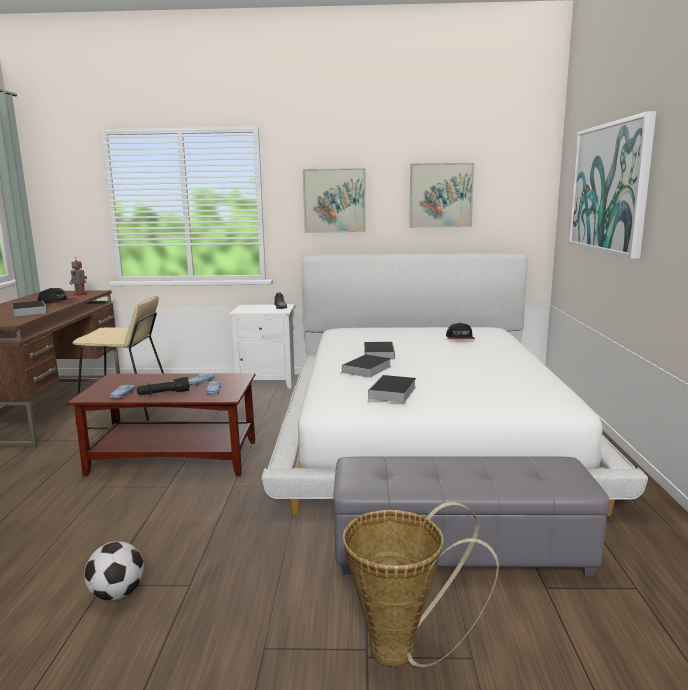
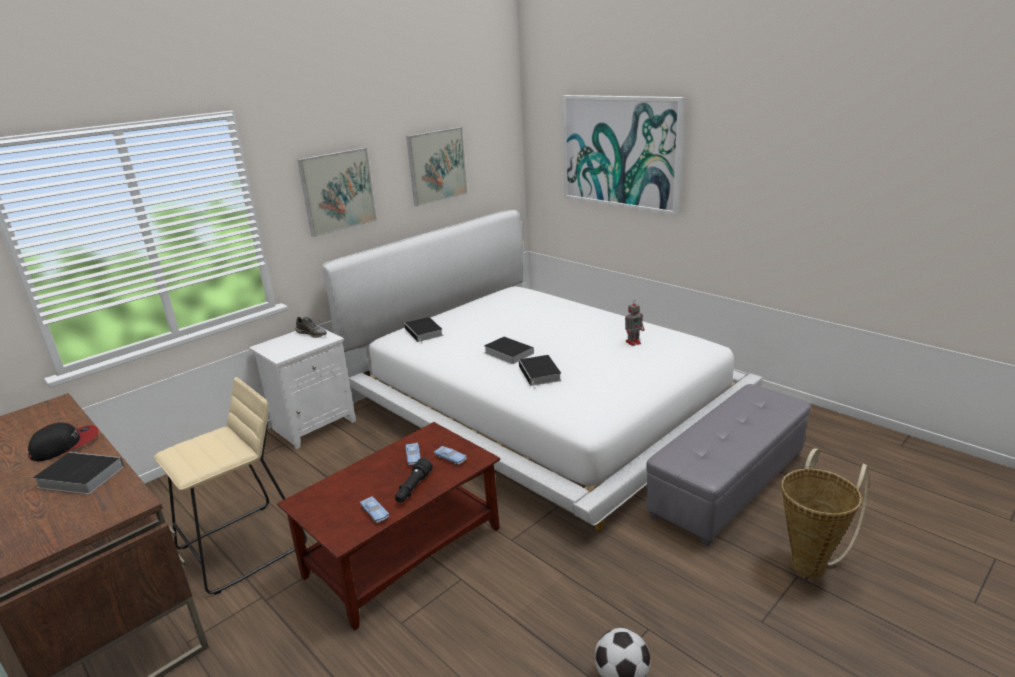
camera: 45 degrees left, 10 degrees up
toy robot [70,259,88,296] -> toy robot moved to [625,300,644,346]
book [368,375,416,403] -> book moved to [404,317,443,344]
cap [446,323,475,340] -> none

